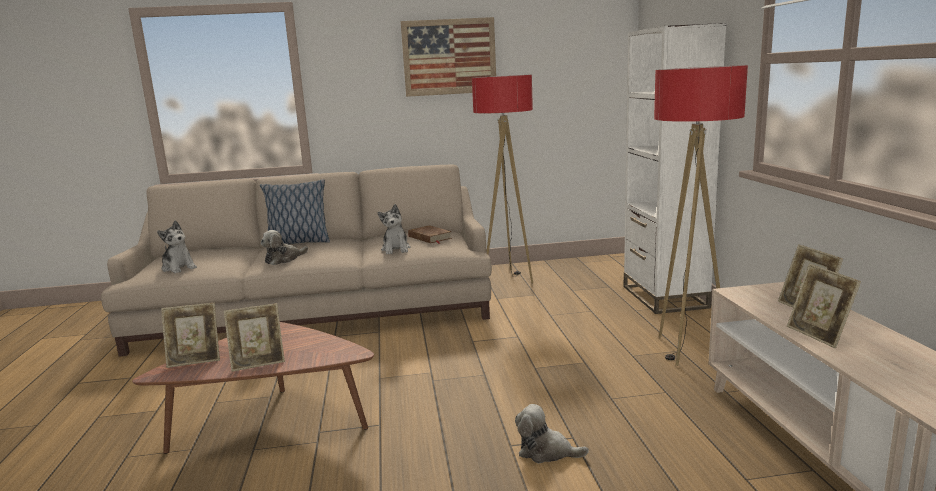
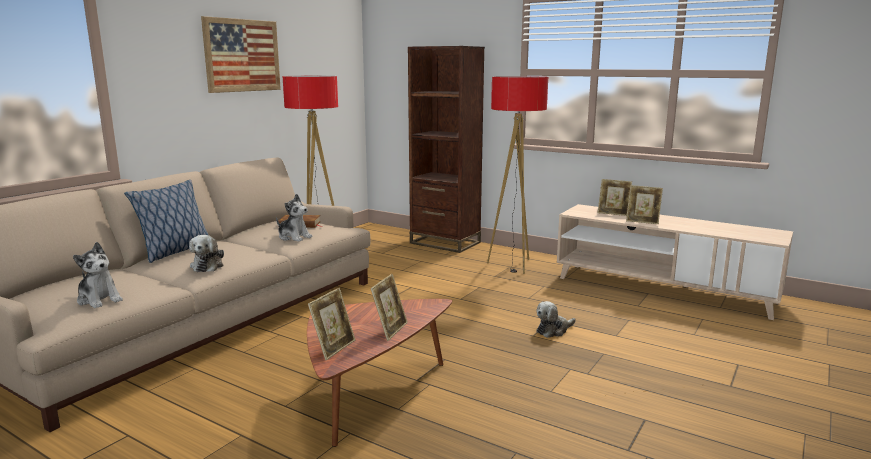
camera: 50 degrees left, 0 degrees up
plush toy [157,220,197,273] -> plush toy turned 45 degrees clockwise [73,242,123,309]
white bookcase [624,23,727,314] -> brown bookcase [408,46,485,253]

